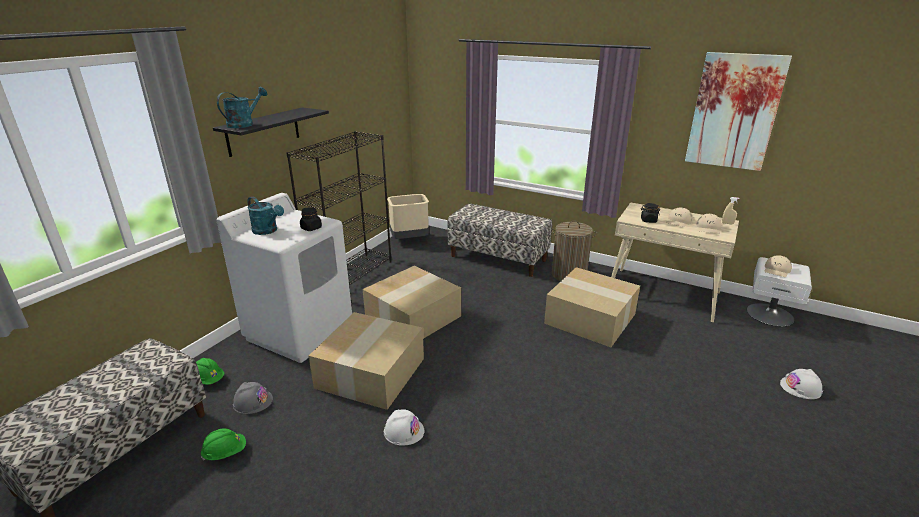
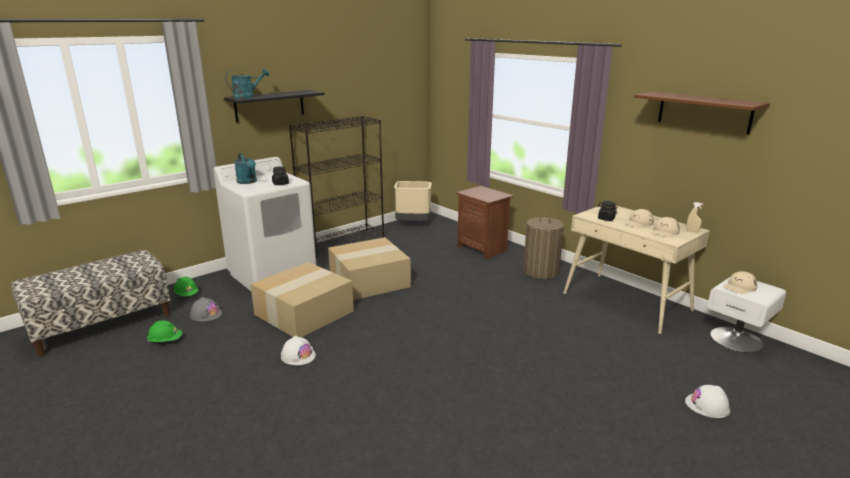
camera: 20 degrees right, 5 degrees down
bench [447,203,552,277] -> brown nightstand [456,186,514,259]
cardboard box [544,267,640,347] -> none
picture [685,52,792,171] -> brown shelf [634,92,770,134]

